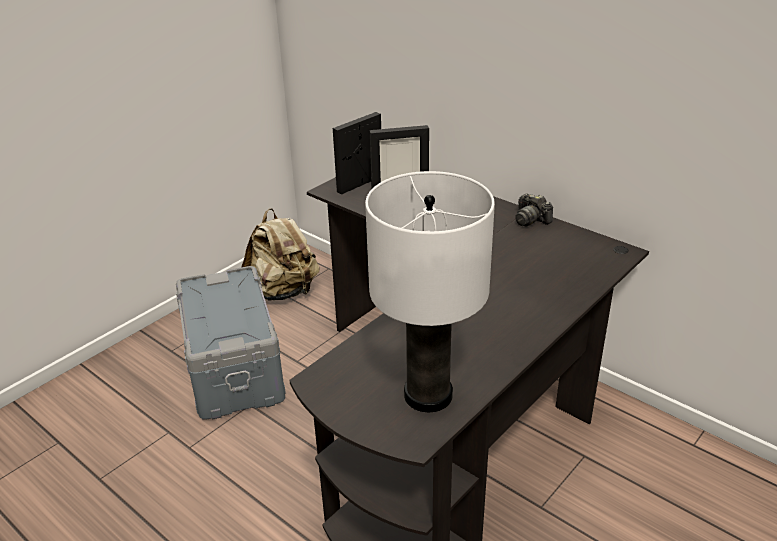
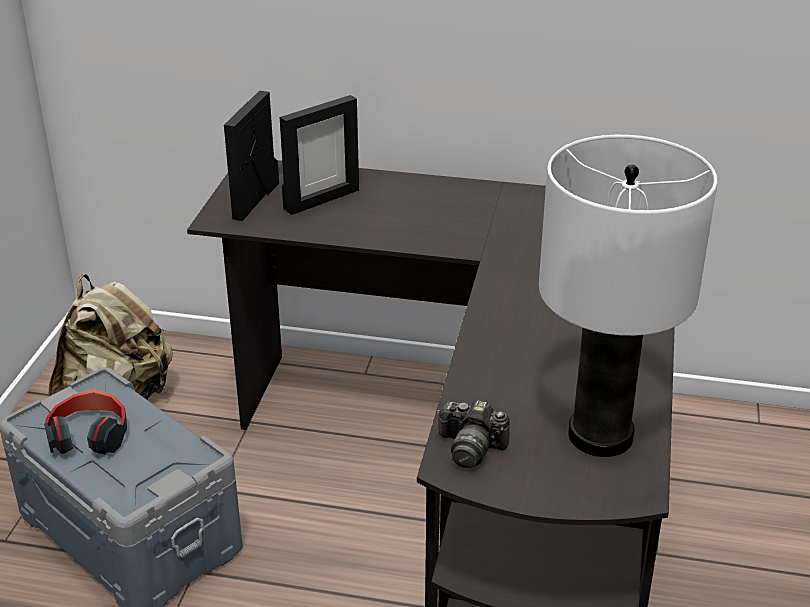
camera: 30 degrees left, 0 degrees up
camera [515,193,553,227] -> camera moved to [437,400,510,469]
none -> headphones [44,389,127,454]

